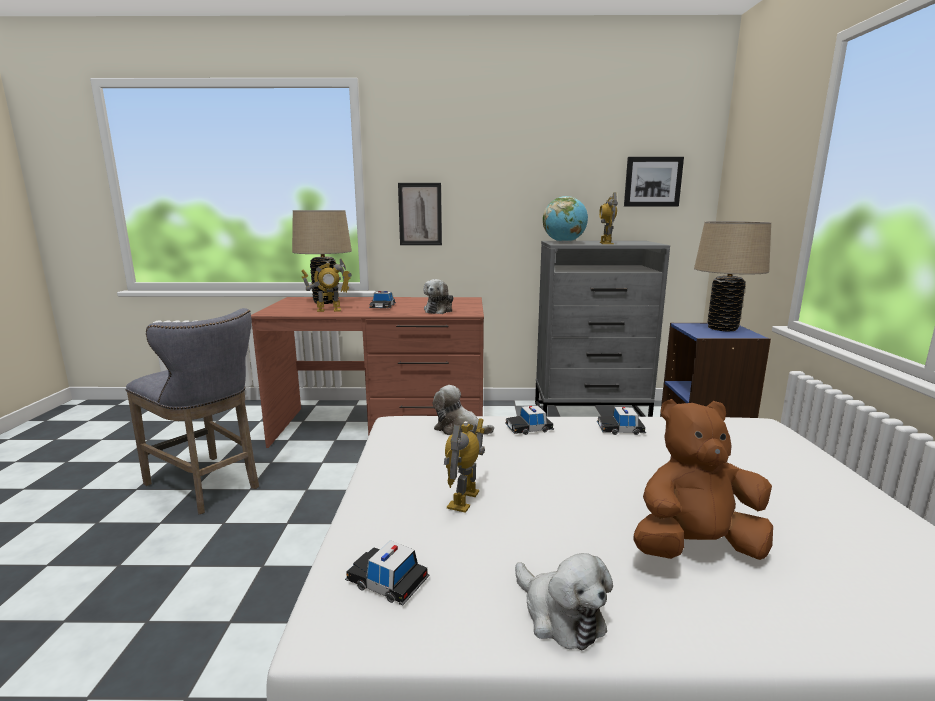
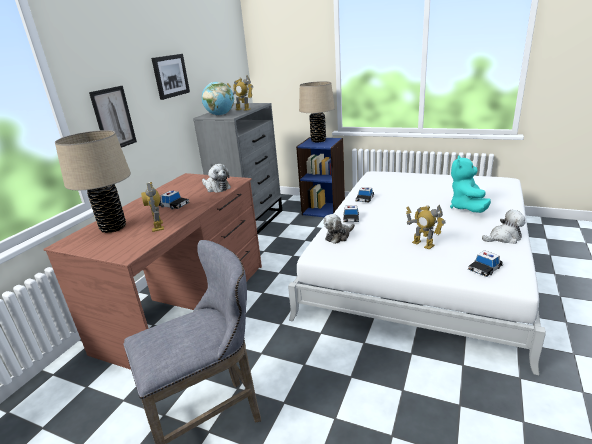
camera: 65 degrees left, 10 degrees up
toy robot [301,259,352,312] -> toy robot turned 150 degrees clockwise [141,182,164,232]
picture [624,157,684,206] -> picture moved to [151,54,190,100]
brown plush toy [633,399,773,560] -> turquoise plush toy [450,155,491,213]

